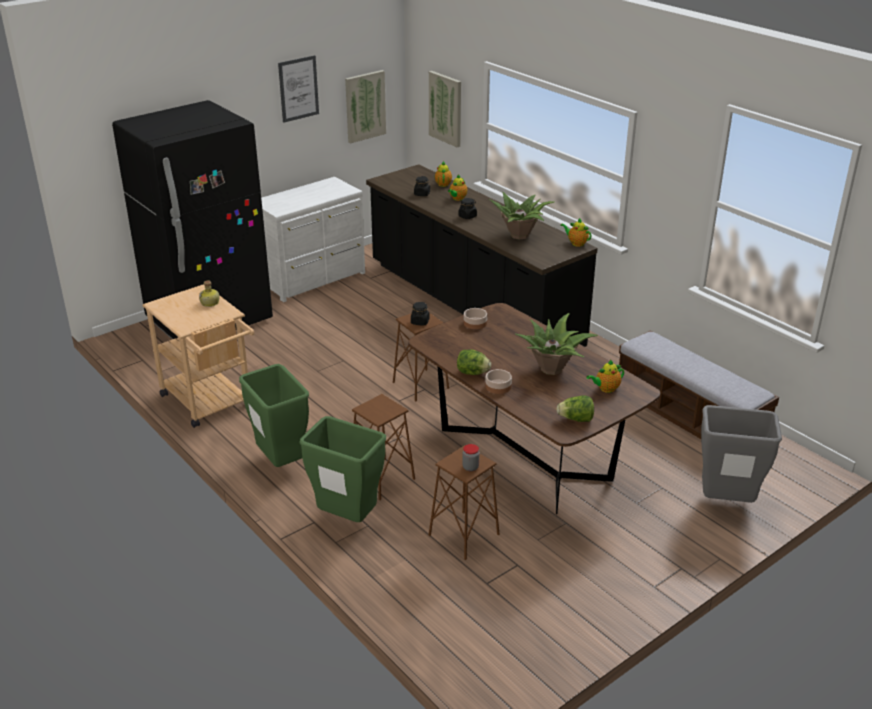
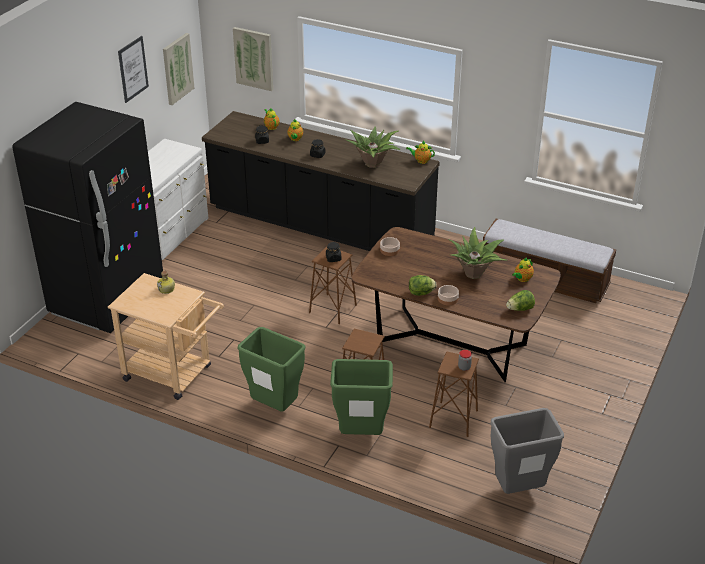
camera: 25 degrees left, 5 degrees up
grey trash can [701,405,782,503] -> grey trash can moved to [490,408,564,494]

